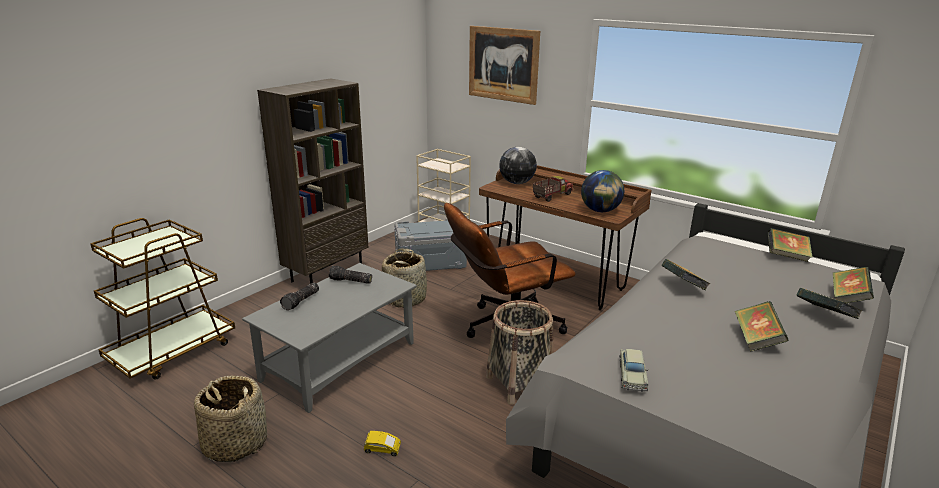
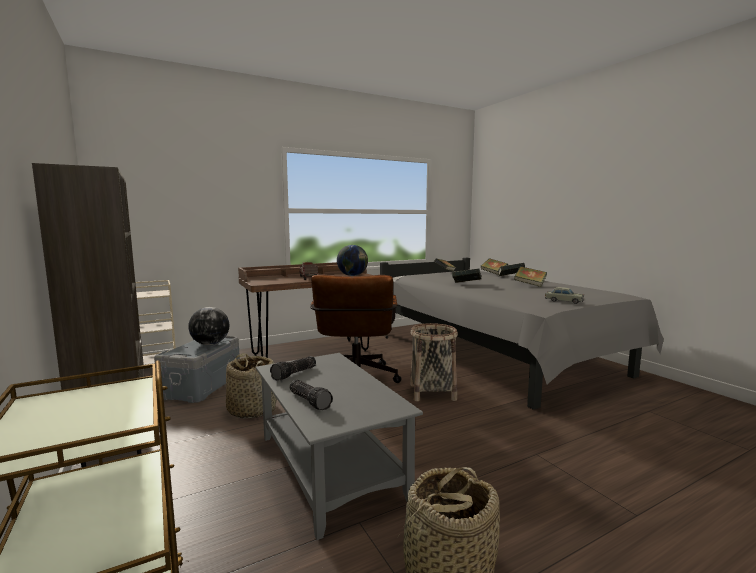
camera: 65 degrees left, 15 degrees down
yellow toy car [364,431,401,456] -> none
picture [469,26,540,105] -> none
globe [499,147,537,184] -> globe moved to [188,307,229,345]

